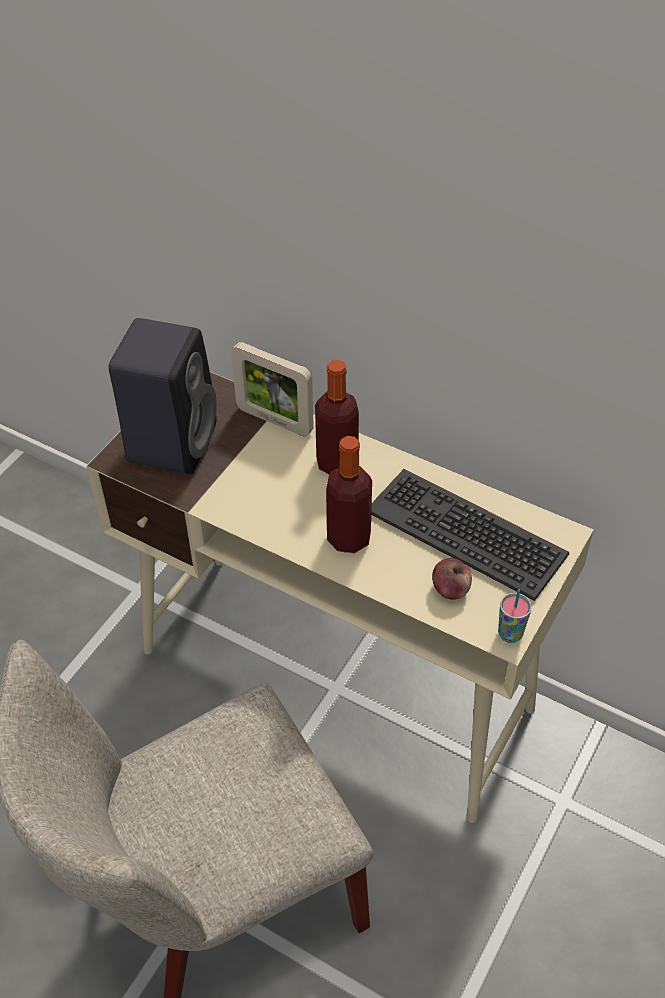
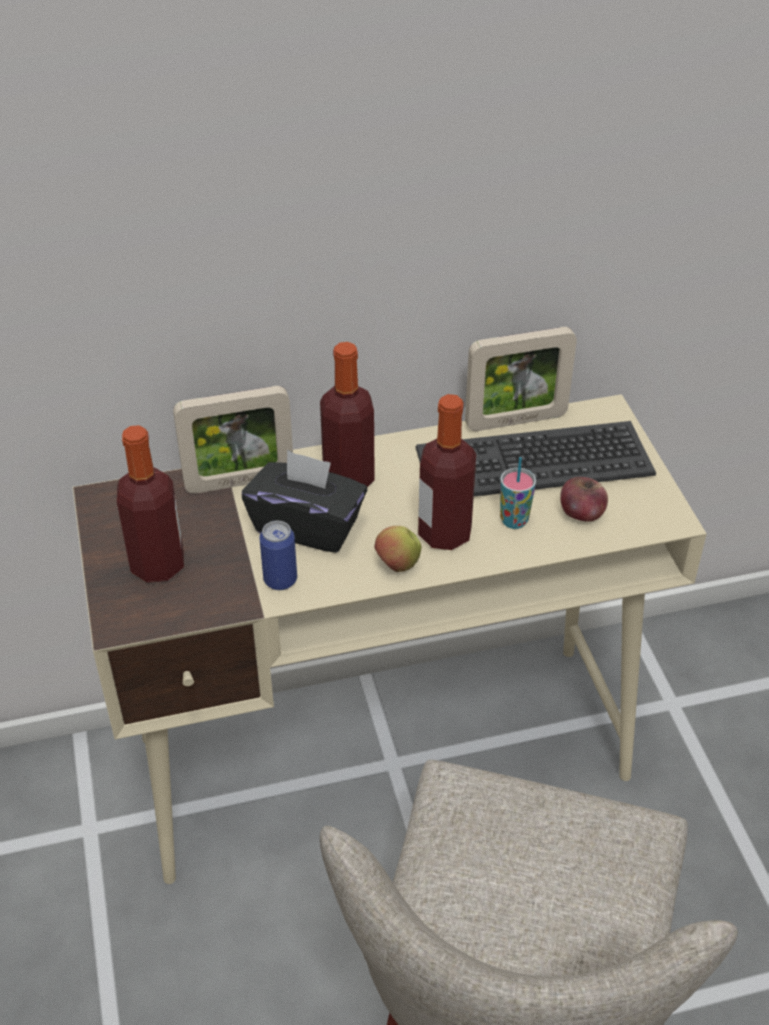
camera: 45 degrees left, 5 degrees down
black speaker [109,318,217,474] -> bottle [117,425,184,583]
cup [498,589,532,643] -> cup moved to [500,457,536,529]
none -> black tissue box [242,450,367,553]
none -> can [259,521,297,590]
none -> apple [374,526,422,572]
none -> picture frame [465,327,577,431]

